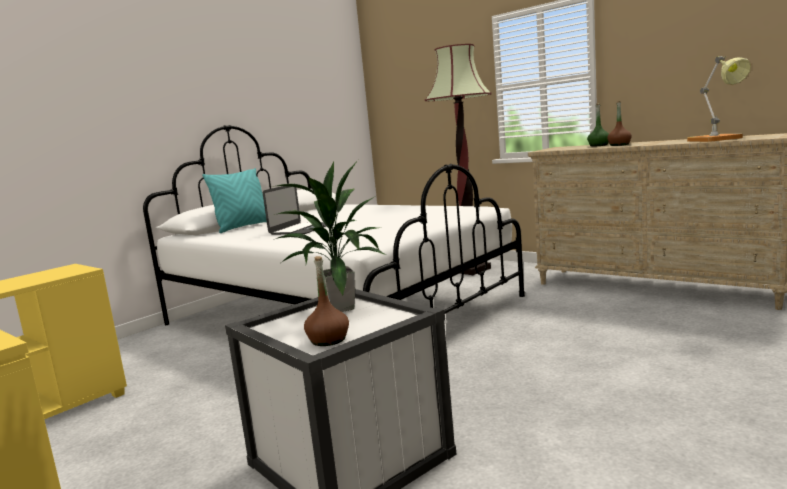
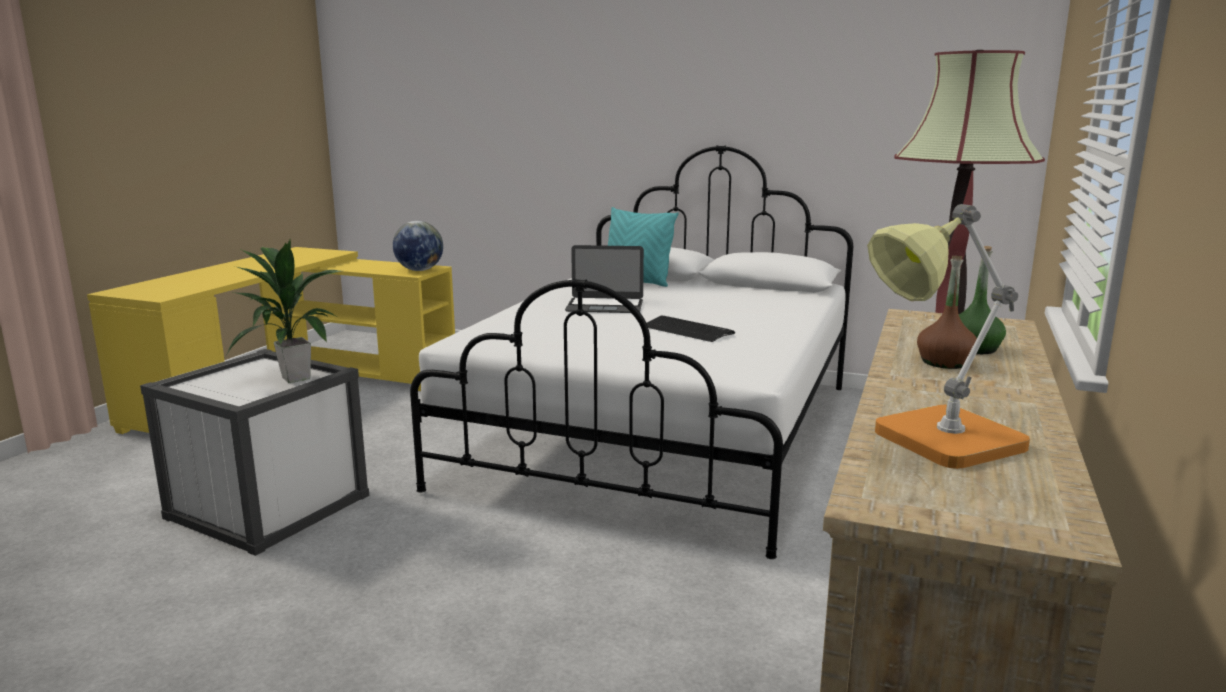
camera: 70 degrees right, 5 degrees up
brown bottle [304,256,349,346] -> none
none -> globe [393,221,443,271]
none -> keyboard [647,316,735,342]

